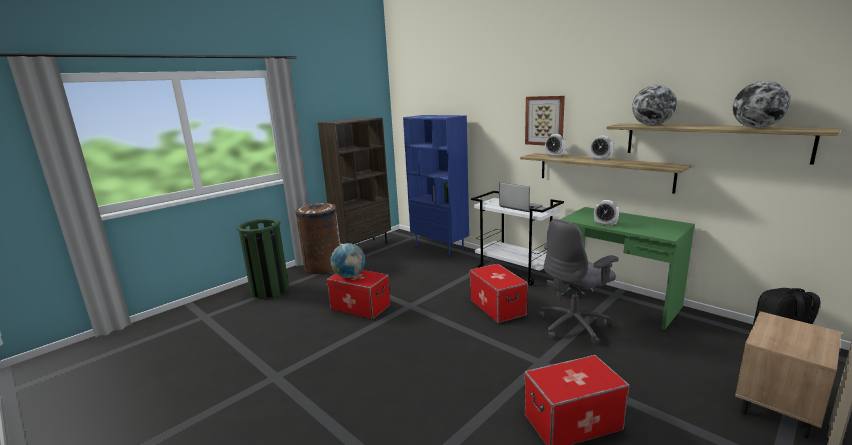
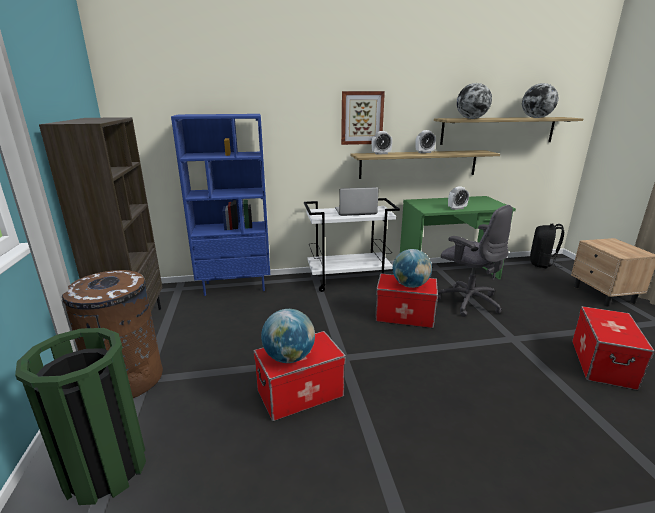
camera: 55 degrees left, 5 degrees up
grey office chair [538,219,619,344] -> grey office chair turned 45 degrees counterclockwise [438,205,513,317]
none -> globe [393,249,432,288]

